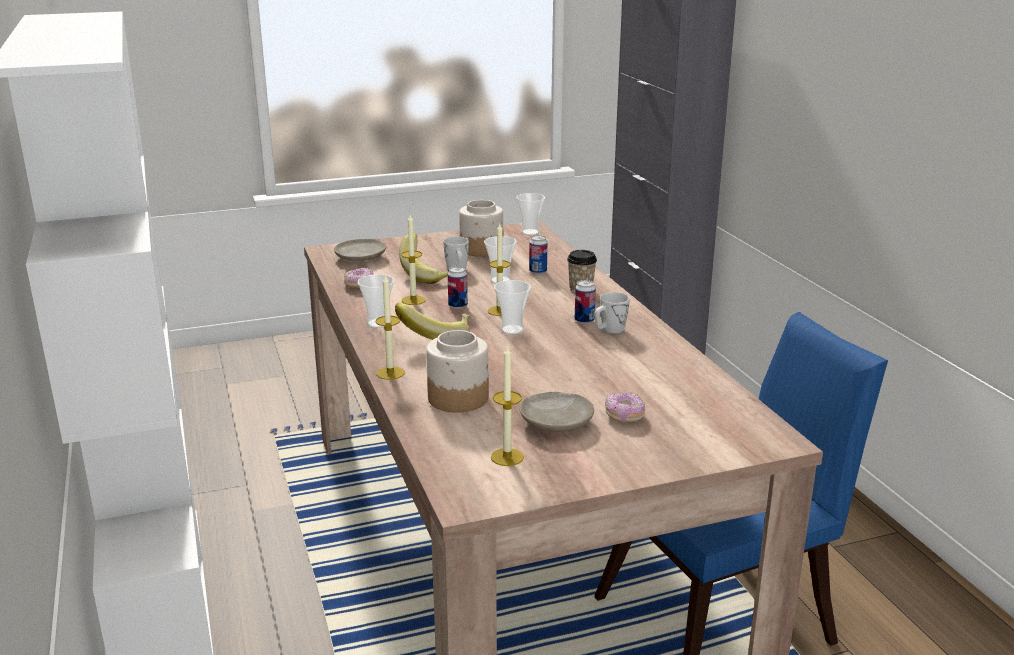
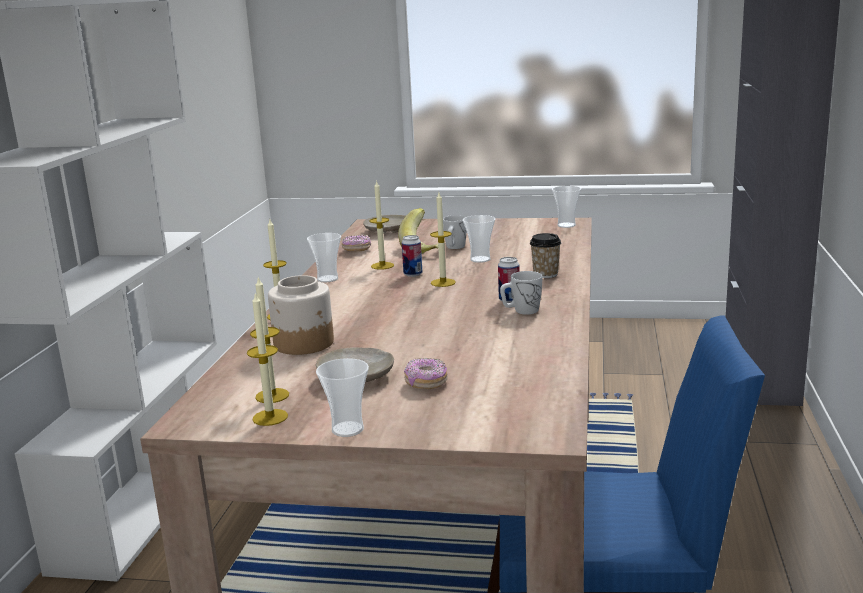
camera: 30 degrees right, 5 degrees down
banana [395,302,470,340] -> none
jar [459,200,503,257] -> none
cup [494,280,531,335] -> cup moved to [316,358,369,437]
can [529,235,548,274] -> none
none -> candle [247,293,288,426]

